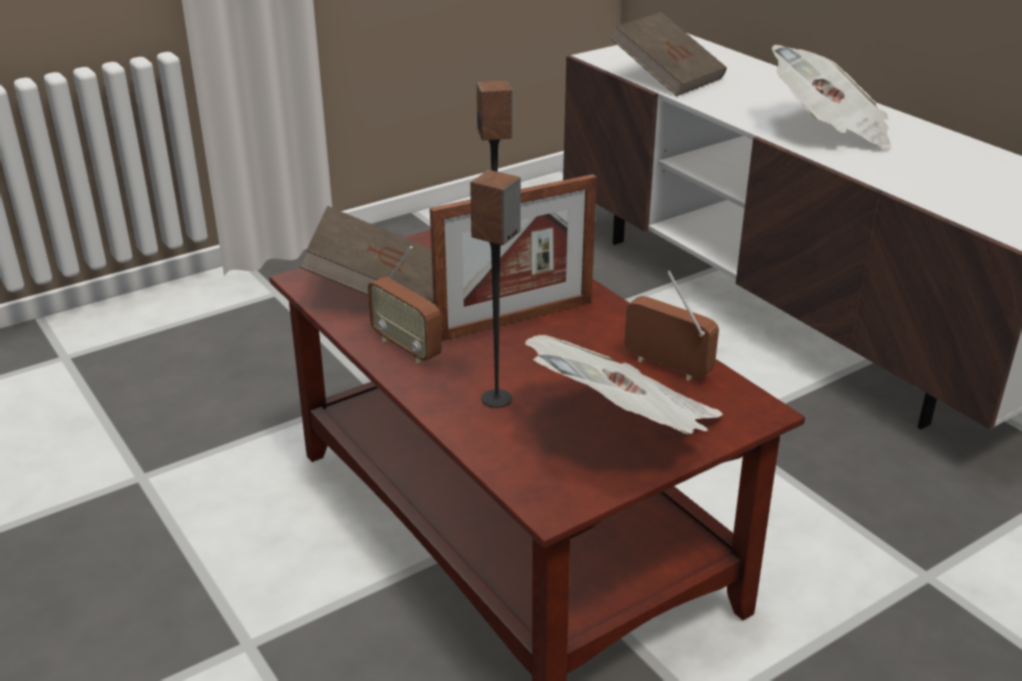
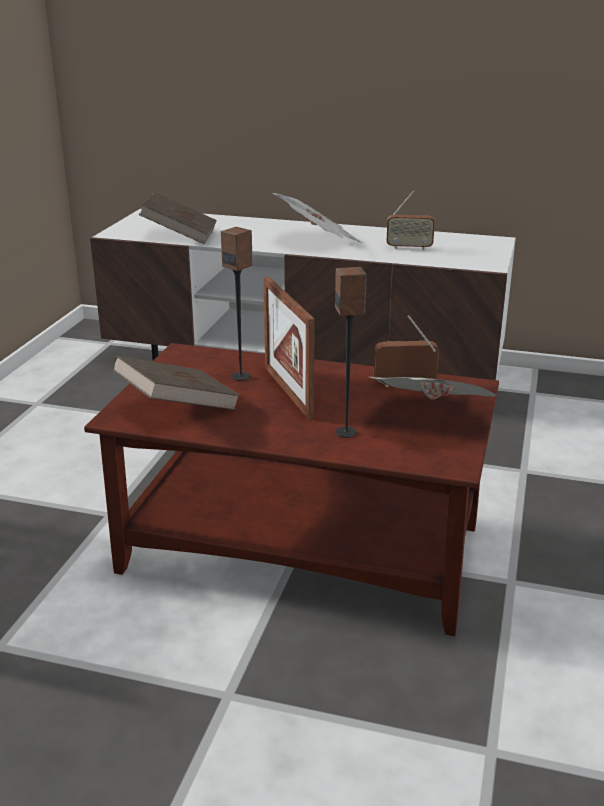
camera: 40 degrees left, 5 degrees down
radio [368,246,442,363] -> radio moved to [386,190,435,250]
picture frame [430,174,597,341] -> picture frame turned 135 degrees clockwise [263,276,315,419]

